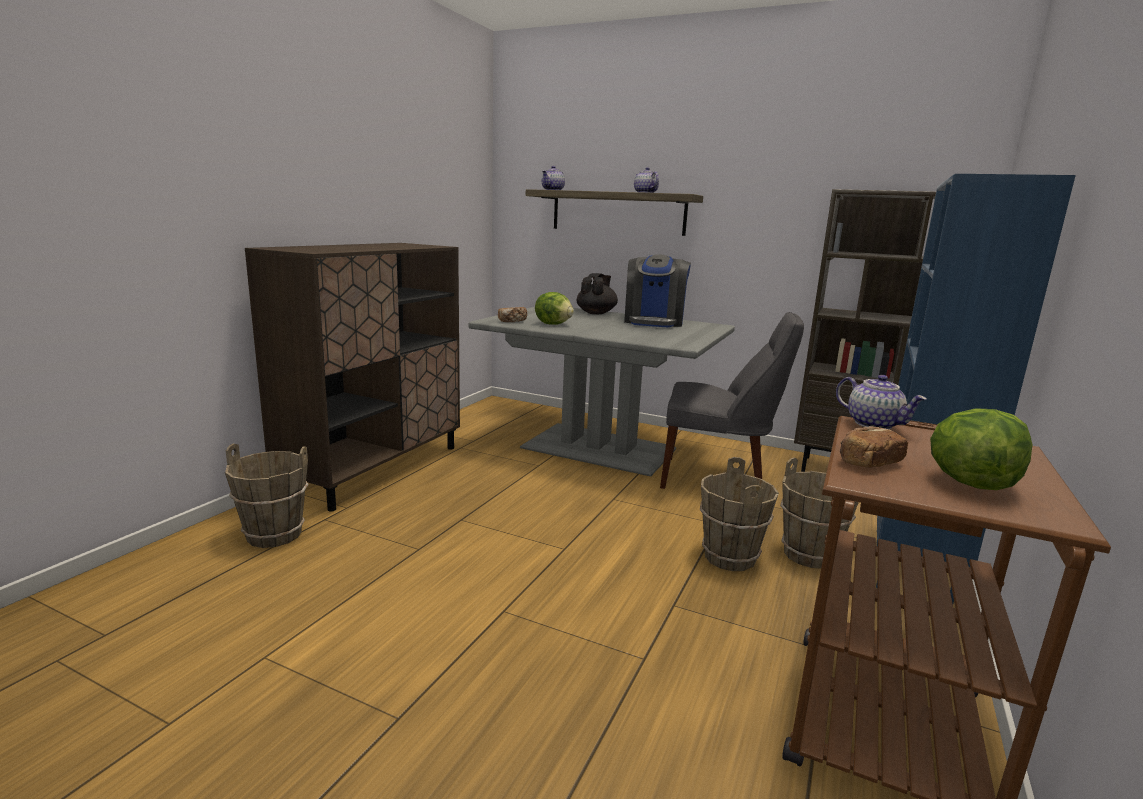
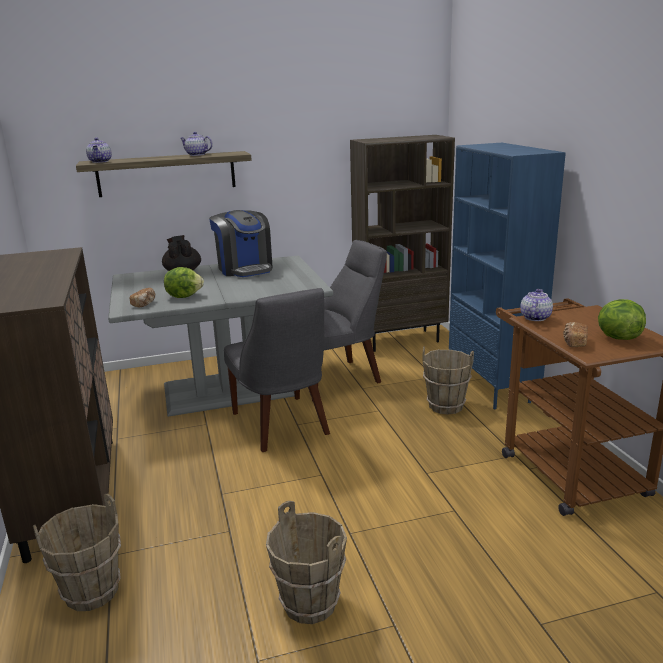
camera: 40 degrees left, 5 degrees up
brown bucket [700,457,779,571] -> brown bucket moved to [266,501,347,624]
teapot [836,375,927,429] -> teapot turned 75 degrees counterclockwise [520,289,553,321]
none -> grey chair [224,288,330,452]

